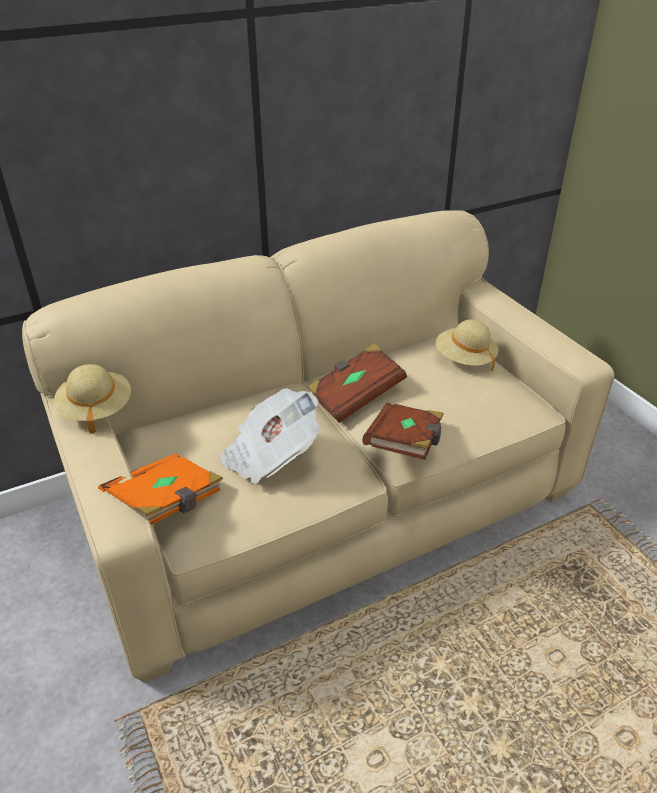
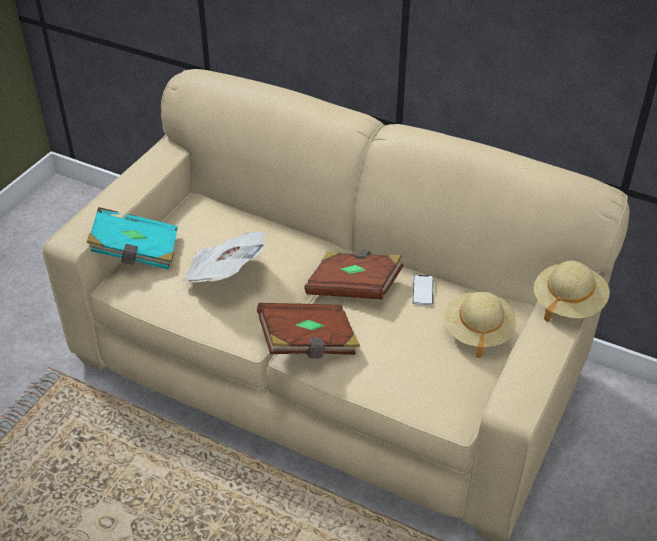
camera: 55 degrees right, 5 degrees up
beige hat [54,364,131,434] -> beige hat moved to [533,261,610,323]
orange book [98,453,223,525] -> turquoise book [87,207,178,270]
none -> phone [412,274,434,305]

